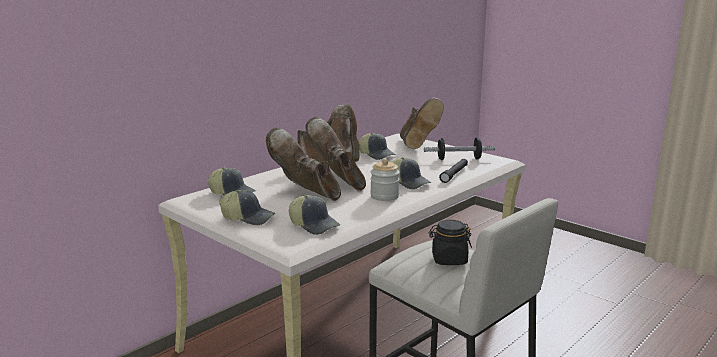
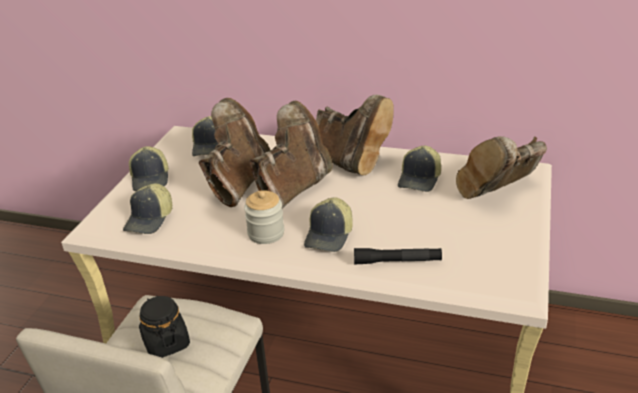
camera: 65 degrees right, 15 degrees up
dumbbell [424,138,495,160] -> none

